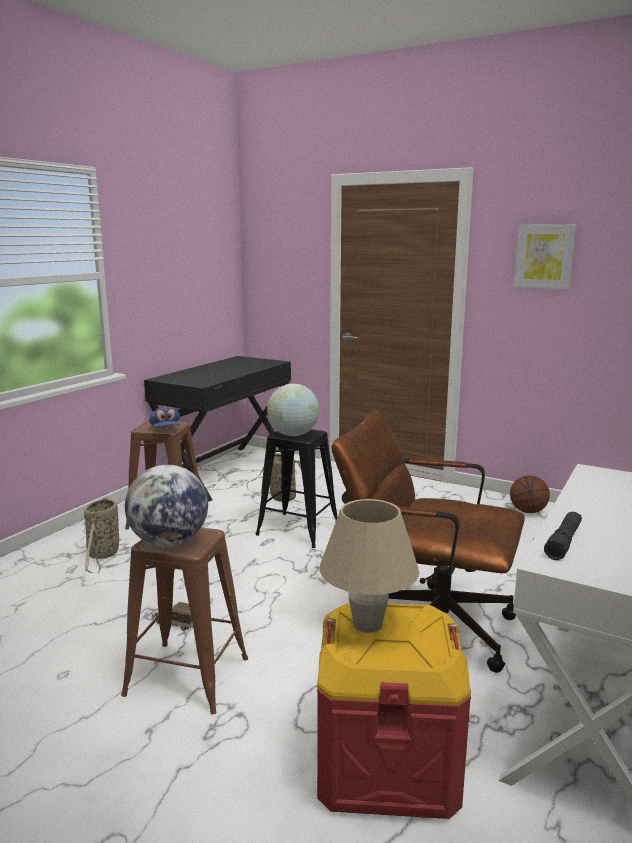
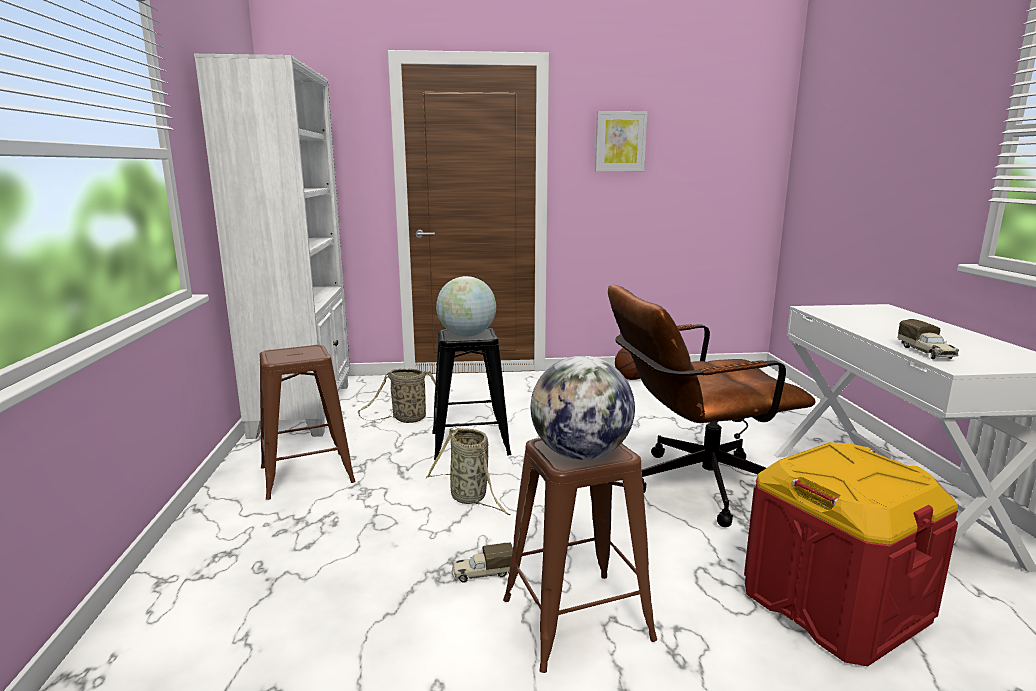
camera: 35 degrees left, 0 degrees up
basket [84,496,119,573] -> basket moved to [426,427,511,515]
black desk [144,356,291,502] -> white bookcase [194,54,350,439]
blue cap [149,407,180,427] -> none
beige table lamp [320,499,420,632] -> none
black flashlight [544,512,582,560] -> toy truck [897,319,959,359]

